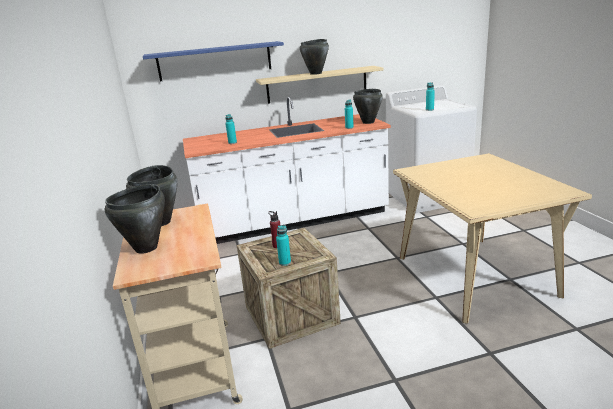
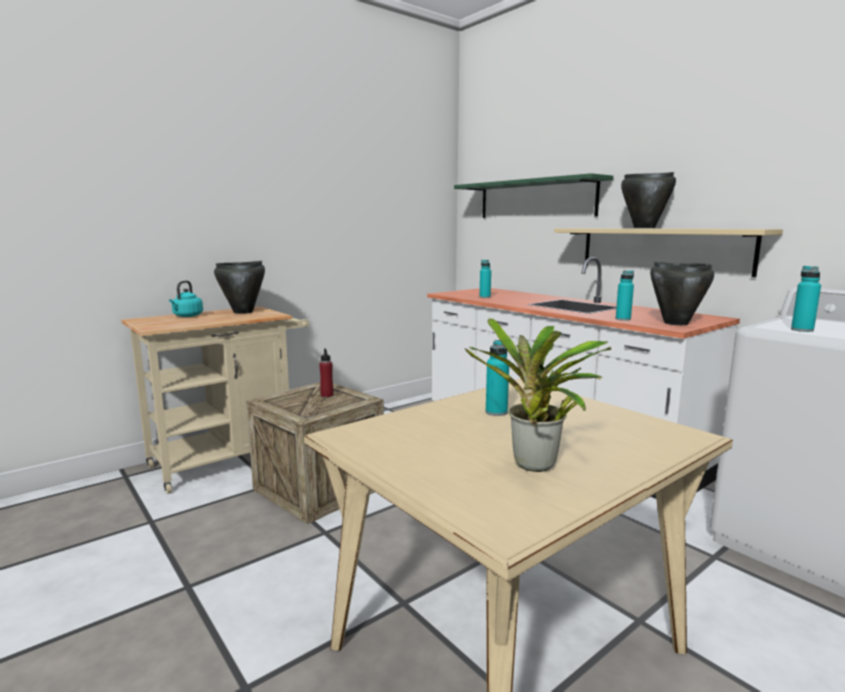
camera: 65 degrees right, 10 degrees down
black cooking pot [105,184,165,254] -> turquoise kettle [169,280,203,317]
blue shelf [143,41,284,82] -> green shelf [454,173,613,218]
turquoise bottle [276,225,291,266] -> turquoise bottle moved to [486,340,509,416]
none -> potted plant [465,318,611,472]

